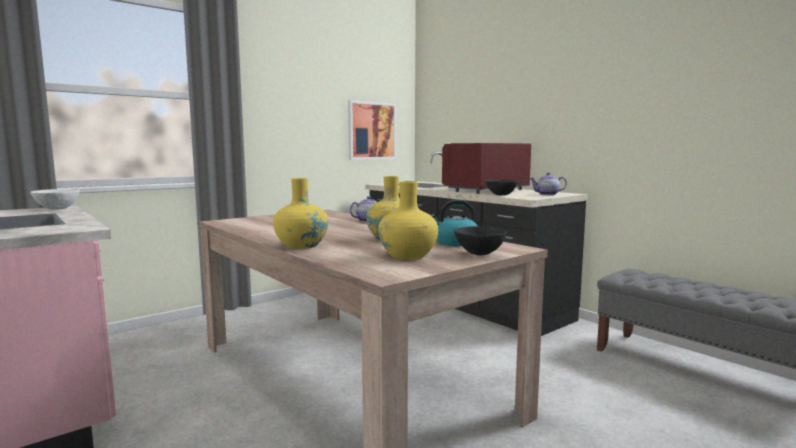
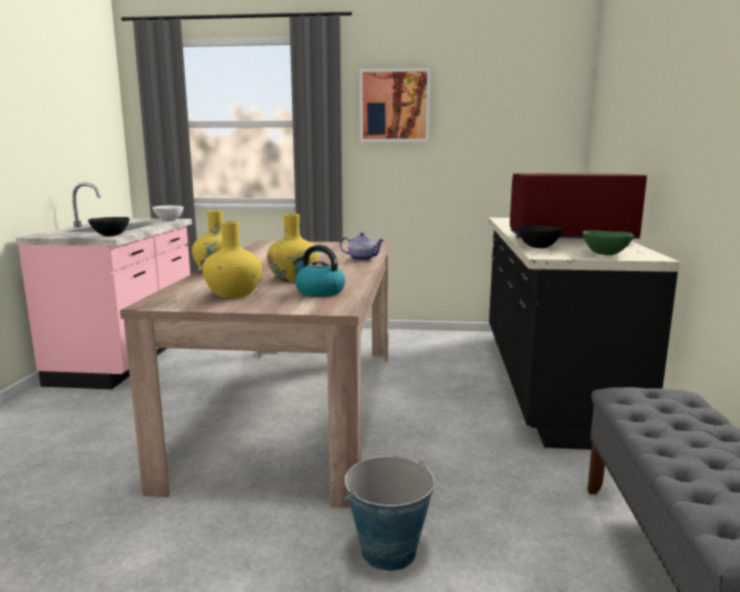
camera: 45 degrees right, 5 degrees up
picture [348,100,396,160] -> picture moved to [359,68,430,142]
black bowl [454,226,507,255] -> black bowl moved to [88,217,130,236]
teapot [529,172,567,195] -> green bowl [582,230,634,255]
none -> bucket [342,456,435,571]

